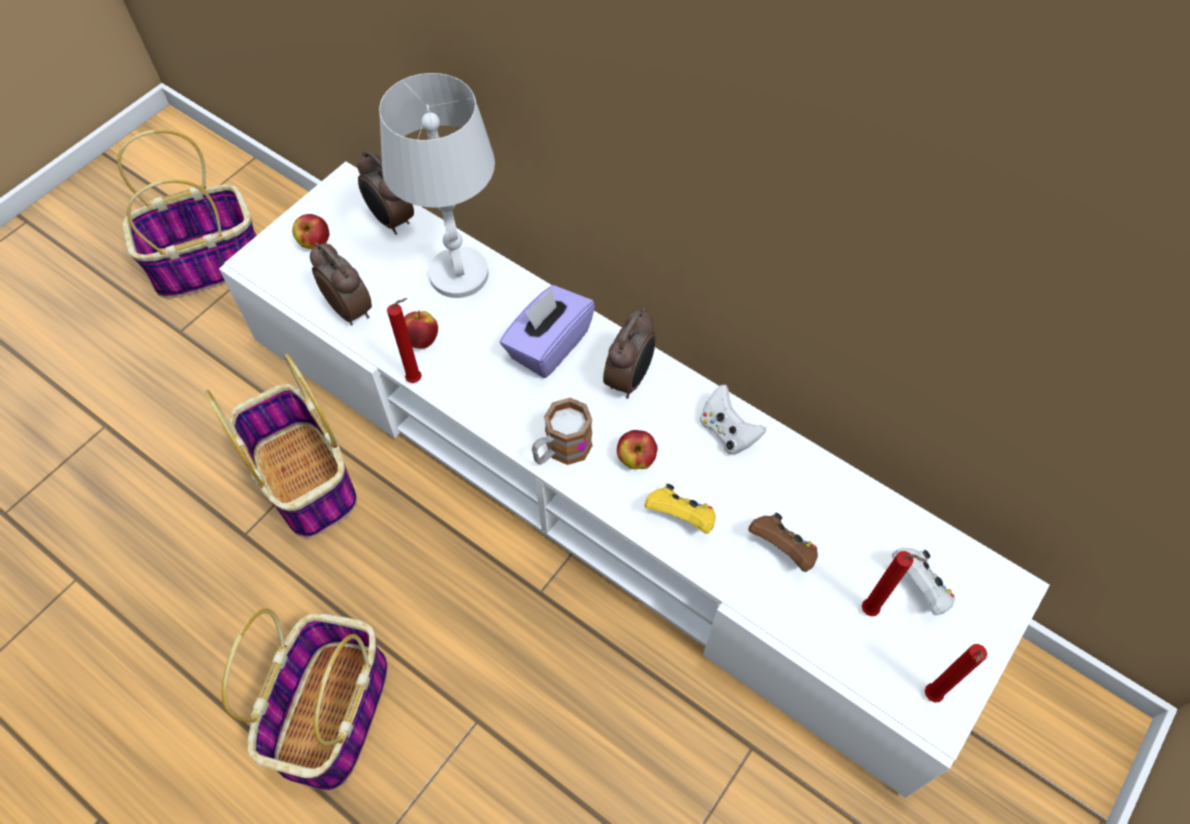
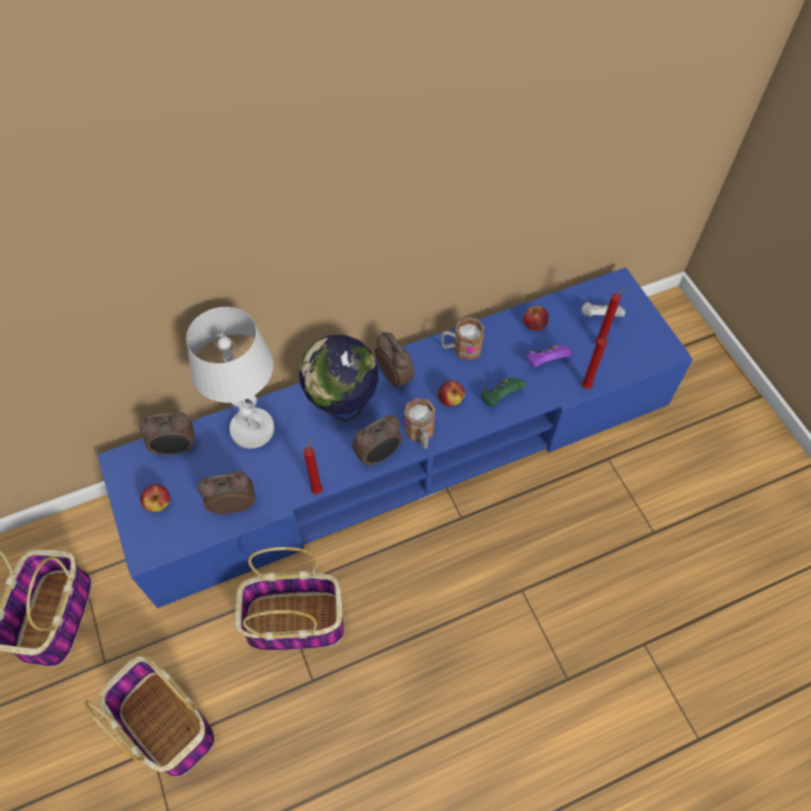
camera: 60 degrees left, 0 degrees up
white tv stand [219,161,1050,798] -> blue tv stand [97,267,693,608]
basket [222,609,388,791] -> basket moved to [84,652,215,777]
apple [404,310,438,348] -> apple moved to [523,306,549,331]
purple tissue box [500,285,595,378] -> globe [299,335,379,422]
yellow game controller [645,484,716,534] -> green game controller [481,378,526,407]
white game controller [700,385,766,455] -> mug [441,317,485,360]
brown game controller [748,513,818,572] -> purple game controller [527,345,573,367]
red candle [925,644,987,702] -> red candle moved to [582,337,610,389]
none -> alarm clock [352,415,402,467]

